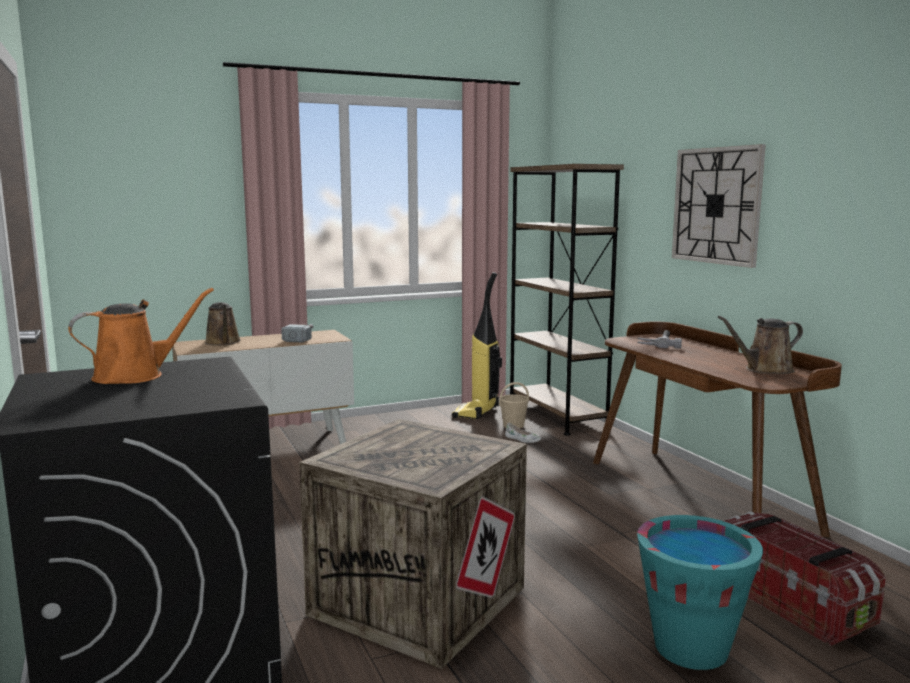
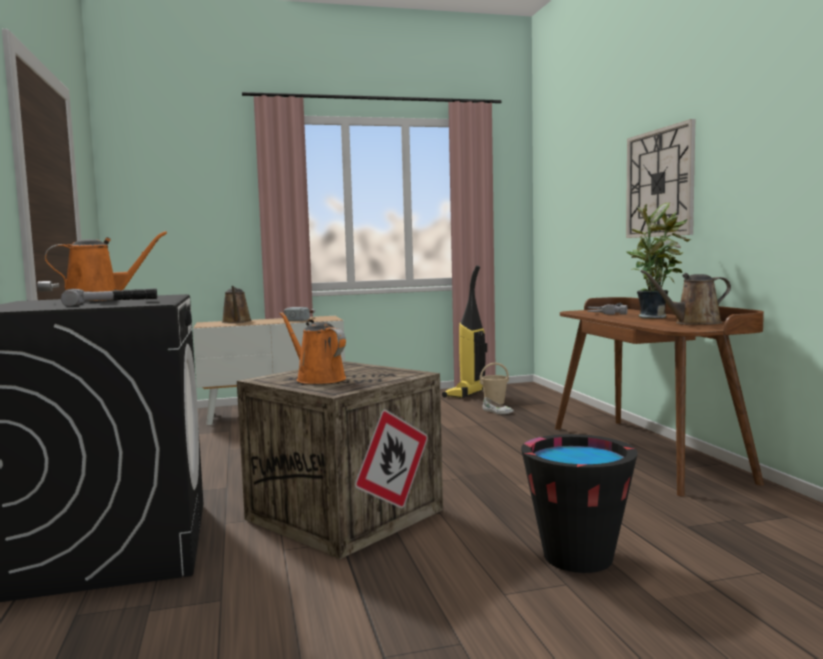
camera: 10 degrees right, 5 degrees down
brown bookcase [510,164,624,436] -> none
turquoise bucket [637,515,763,670] -> black bucket [521,434,638,573]
storage box [724,511,886,646] -> none
none -> hammer [61,288,157,306]
none -> orange watering can [279,312,346,384]
none -> potted plant [627,203,691,319]

